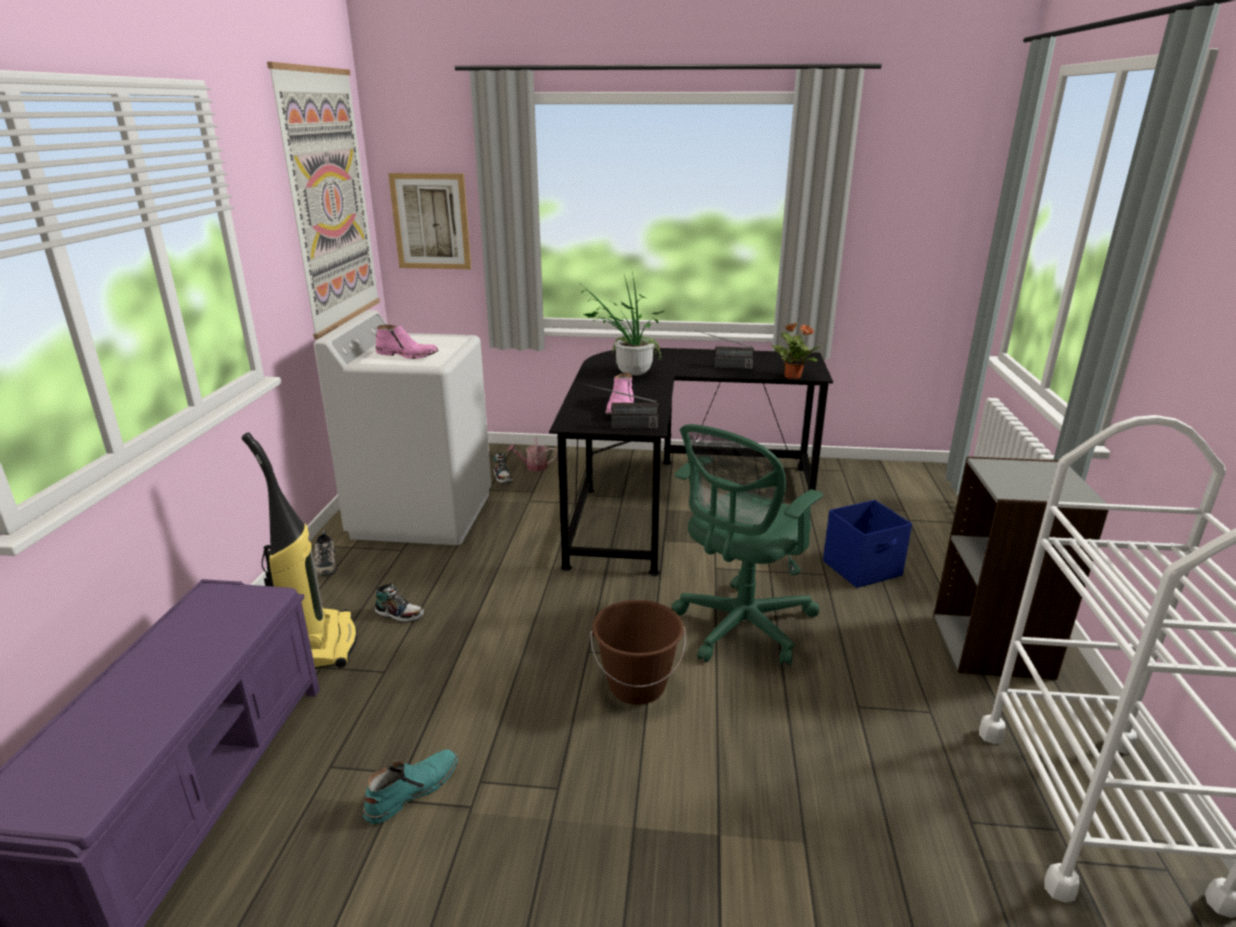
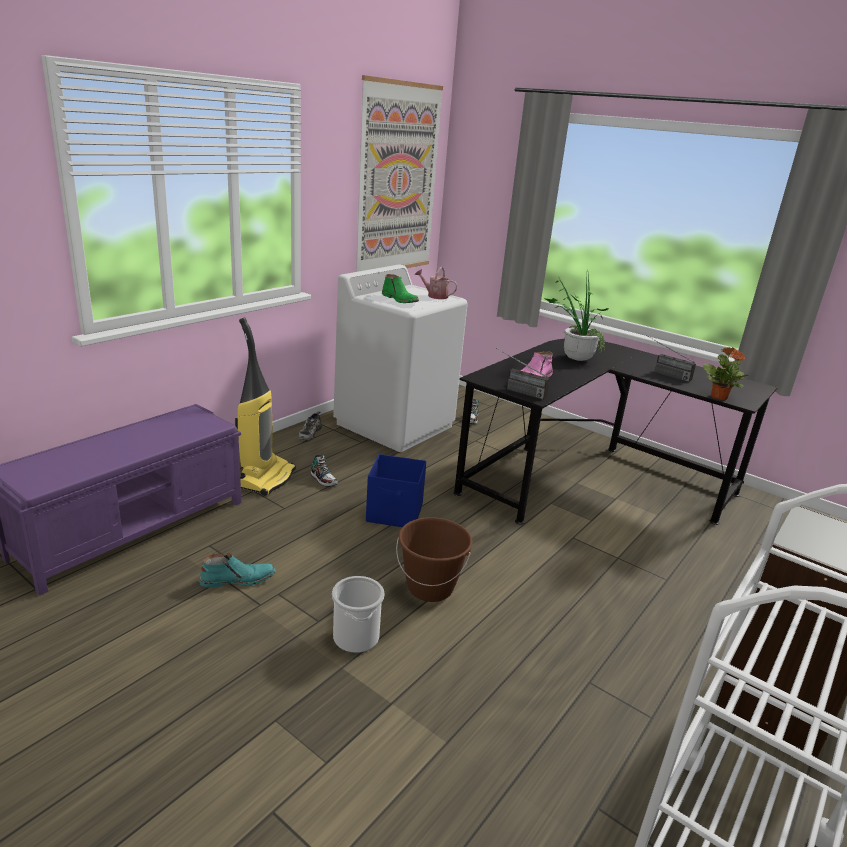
camera: 30 degrees right, 0 degrees up
pink boot [376,325,439,359] -> green boot [382,274,419,303]
picture [388,173,471,269] -> none
watering can [507,437,557,471] -> watering can moved to [415,267,458,299]
green office chair [672,424,823,665] -> none
blue storage box [823,500,912,588] -> blue storage box moved to [366,454,426,527]
none -> bucket [332,576,385,653]

